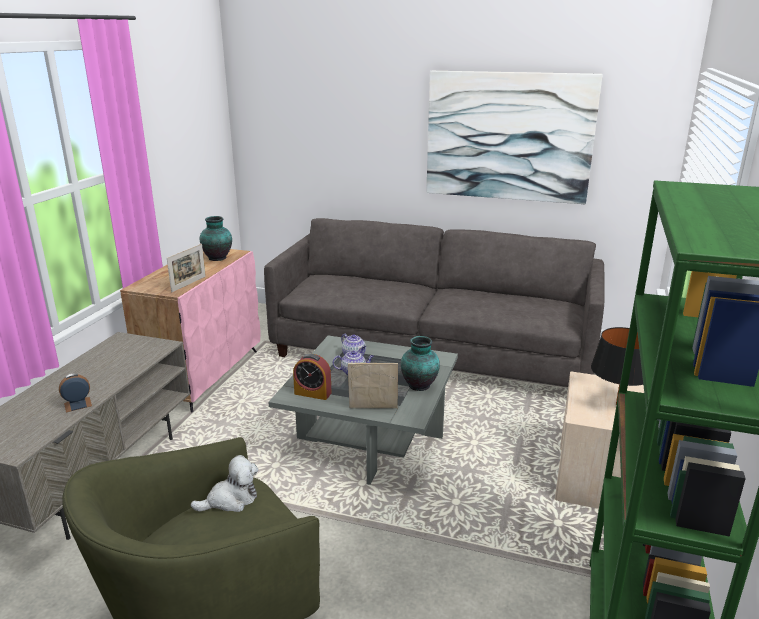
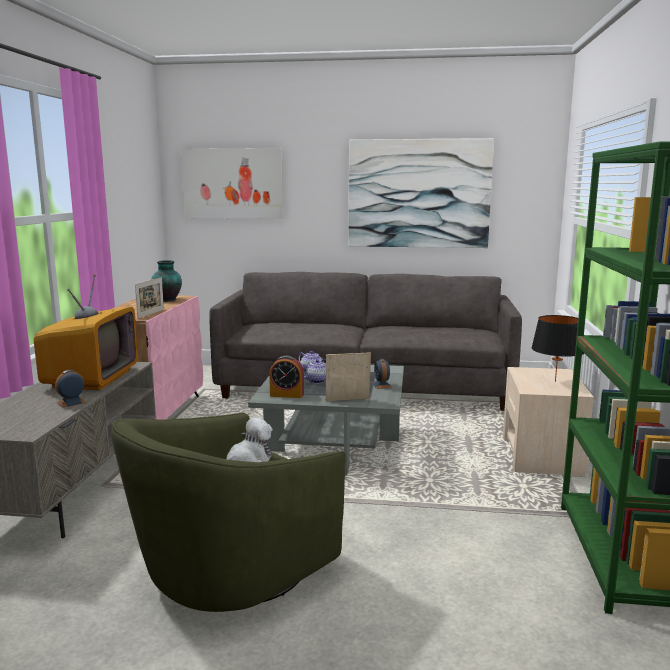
camera: 10 degrees left, 10 degrees down
vase [401,336,440,391] -> alarm clock [372,359,391,389]
none -> television [34,274,138,390]
none -> picture [181,148,283,219]

